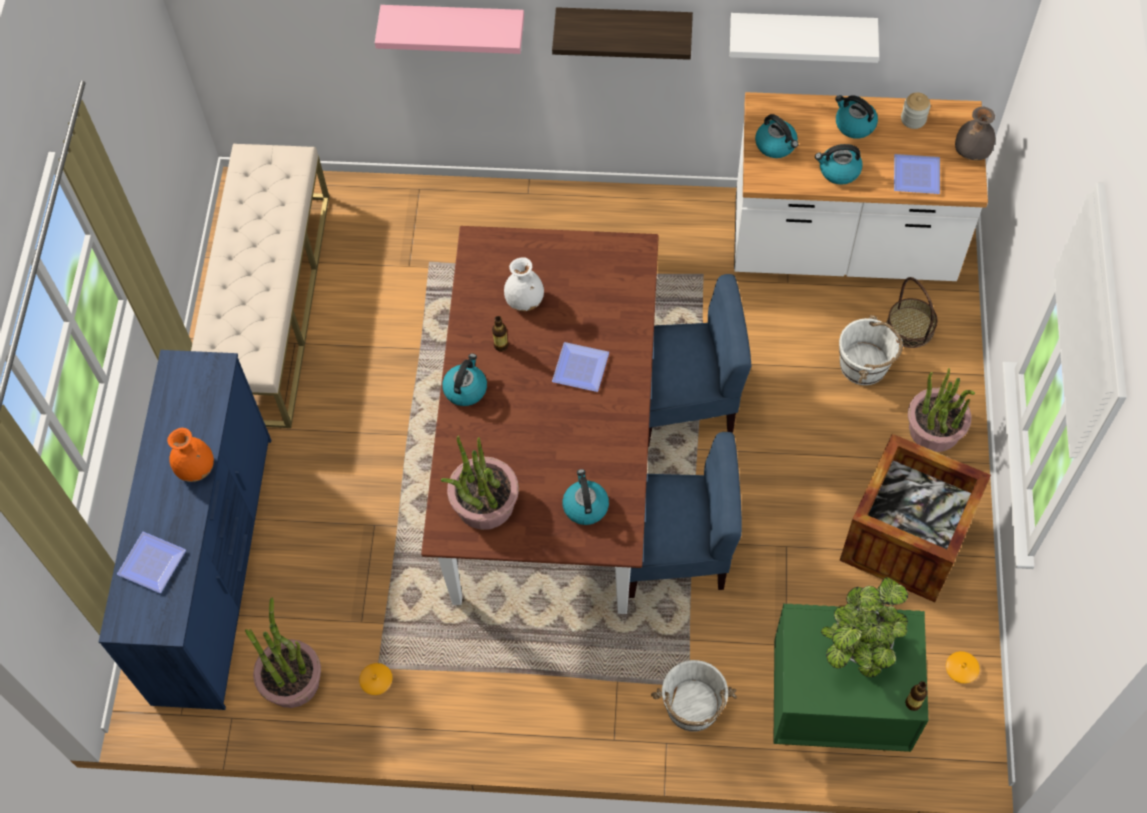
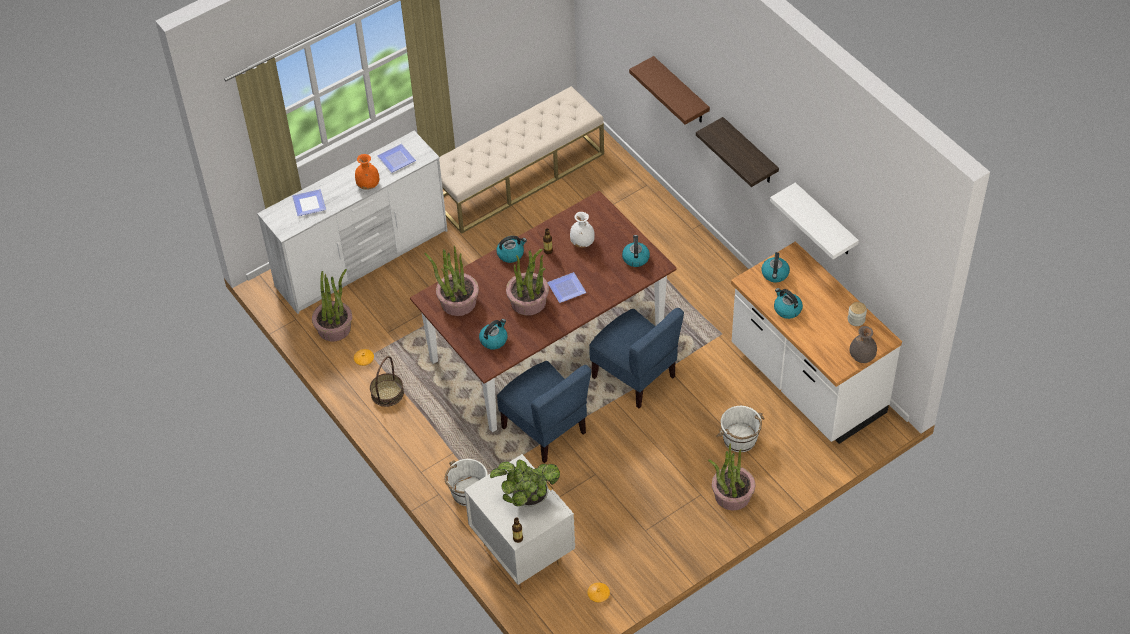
camera: 50 degrees right, 10 degrees down
blue dresser [99,350,271,710] -> white dresser [257,131,448,314]
pink shelf [375,5,524,54] -> brown shelf [629,56,710,125]
green nightstand [773,603,928,752] -> white nightstand [464,454,575,590]
kettle [835,95,878,139] -> kettle moved to [622,235,650,267]
crate [839,434,991,602] -> none
basket [886,277,937,348] -> basket moved to [370,356,404,407]
plate [894,154,940,194] -> plate moved to [377,144,416,173]
none -> potted plant [506,249,549,315]

